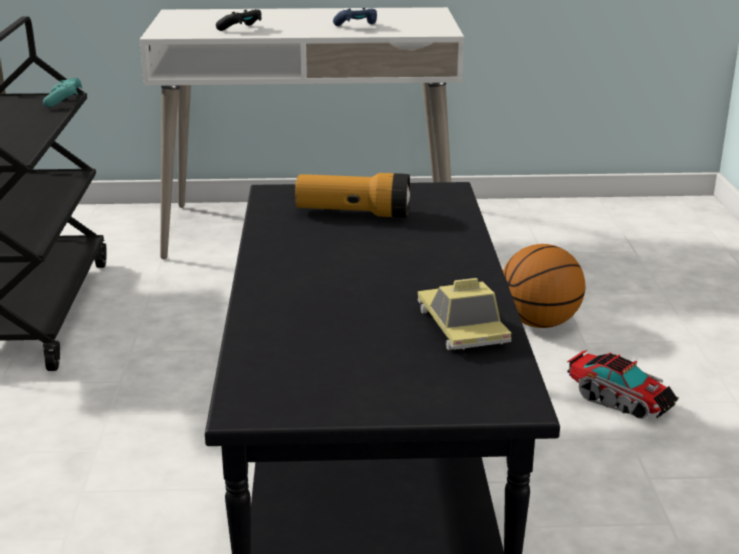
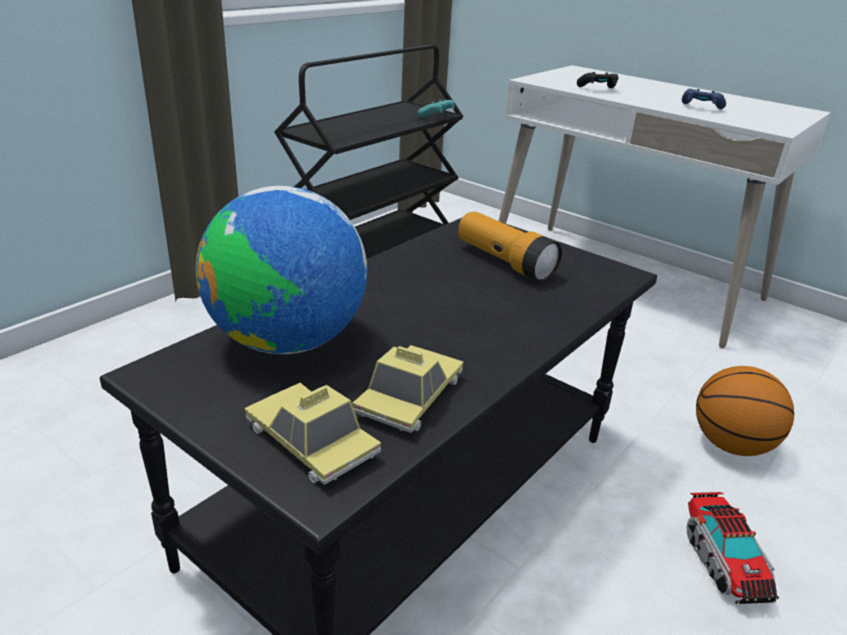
camera: 40 degrees right, 5 degrees up
none -> globe [196,186,367,354]
none -> toy car [244,383,381,485]

